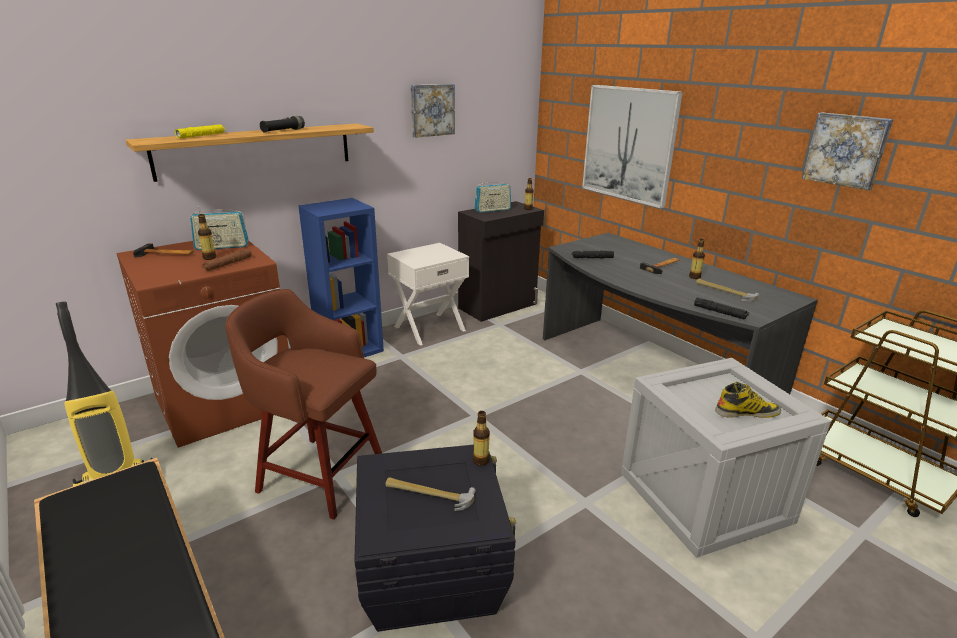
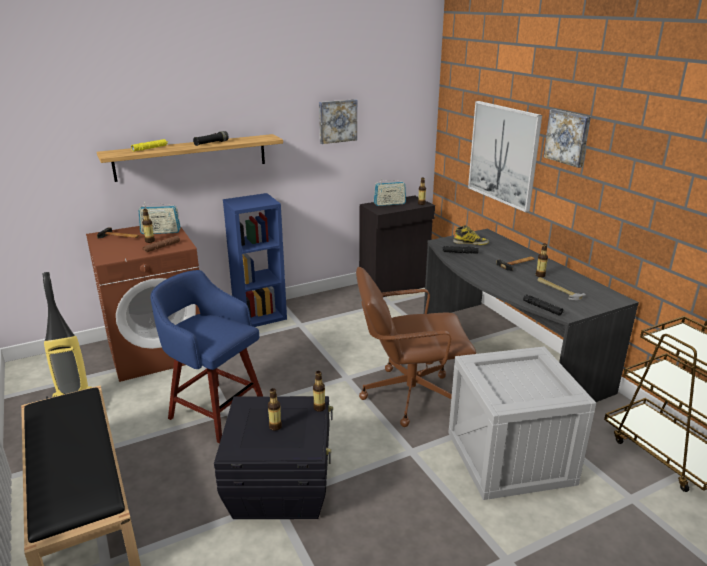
camera: 10 degrees right, 0 degrees up
brown stool [225,289,382,520] -> blue stool [150,270,263,443]
hammer [386,477,476,511] -> bottle [268,388,282,431]
white nightstand [387,243,469,346] -> none
boot [715,382,781,418] -> boot moved to [453,225,489,245]
picture [802,113,893,190] -> picture moved to [543,109,591,168]
none -> brown office chair [356,267,476,427]

